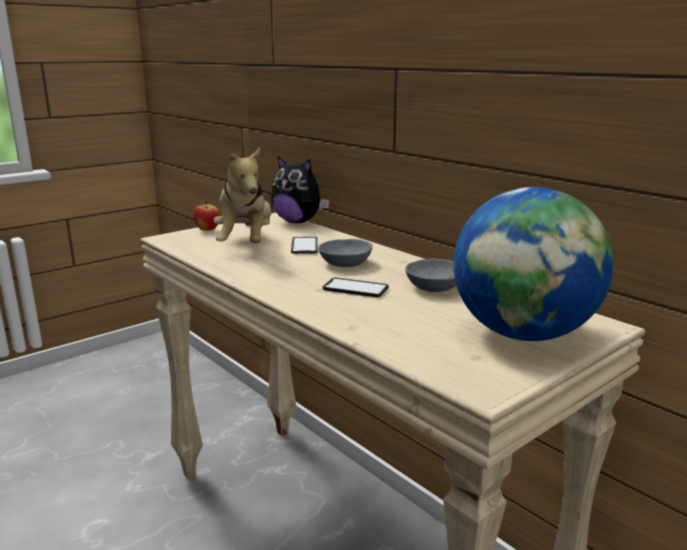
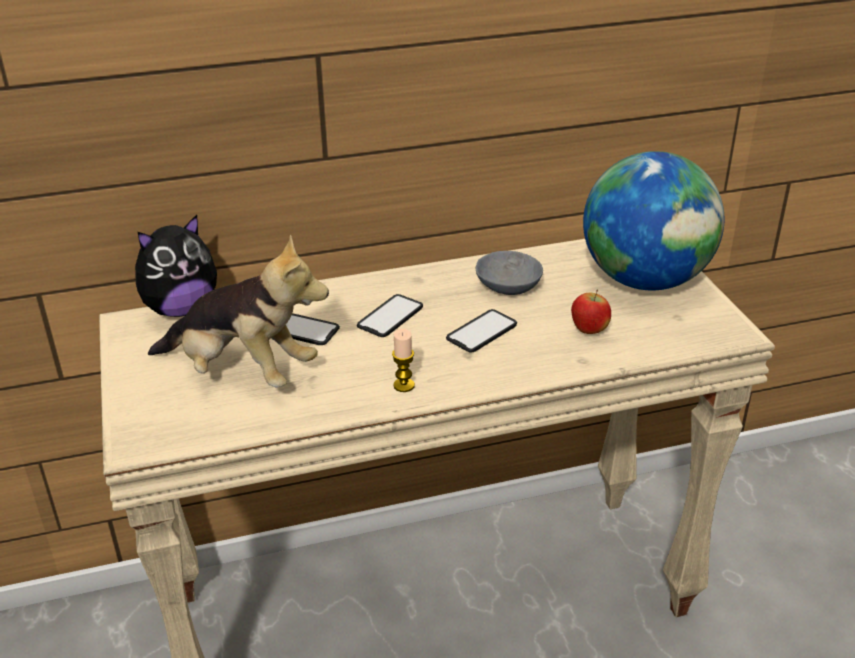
camera: 65 degrees left, 15 degrees up
apple [193,201,220,231] -> apple moved to [571,289,611,334]
grey bowl [318,239,373,267] -> phone [357,294,423,337]
none -> candle [392,329,415,392]

